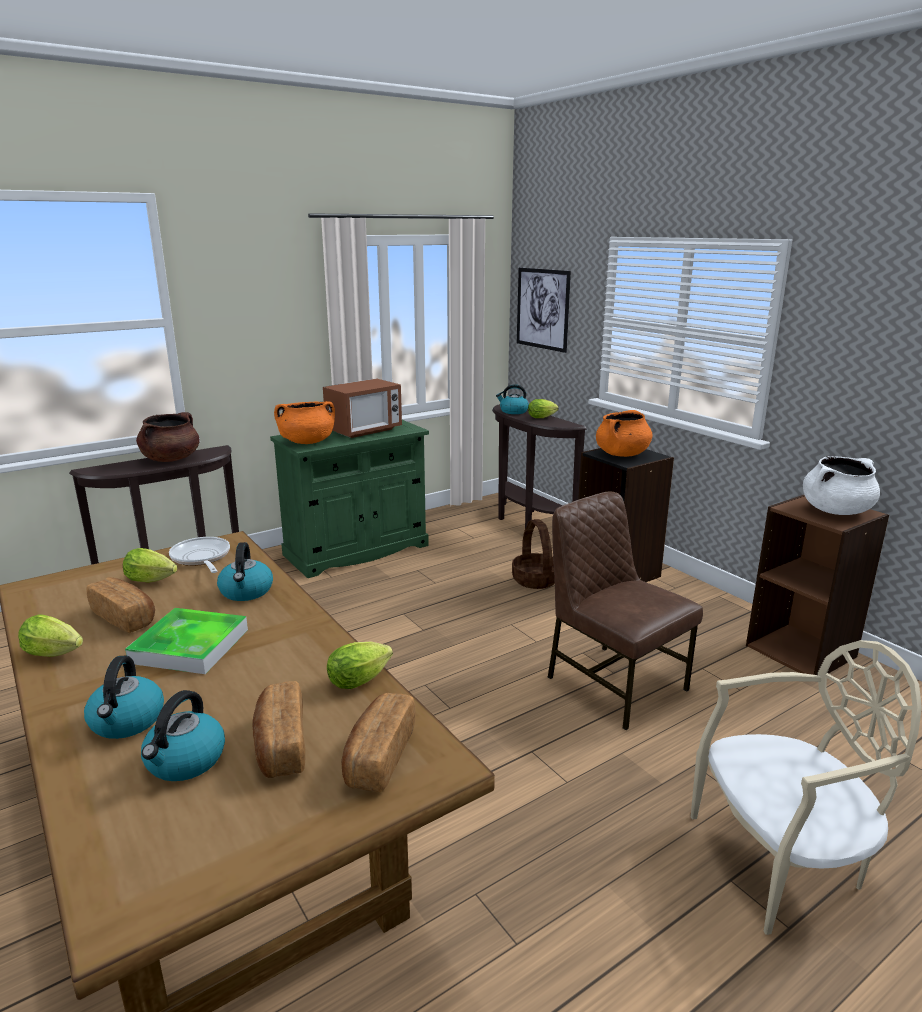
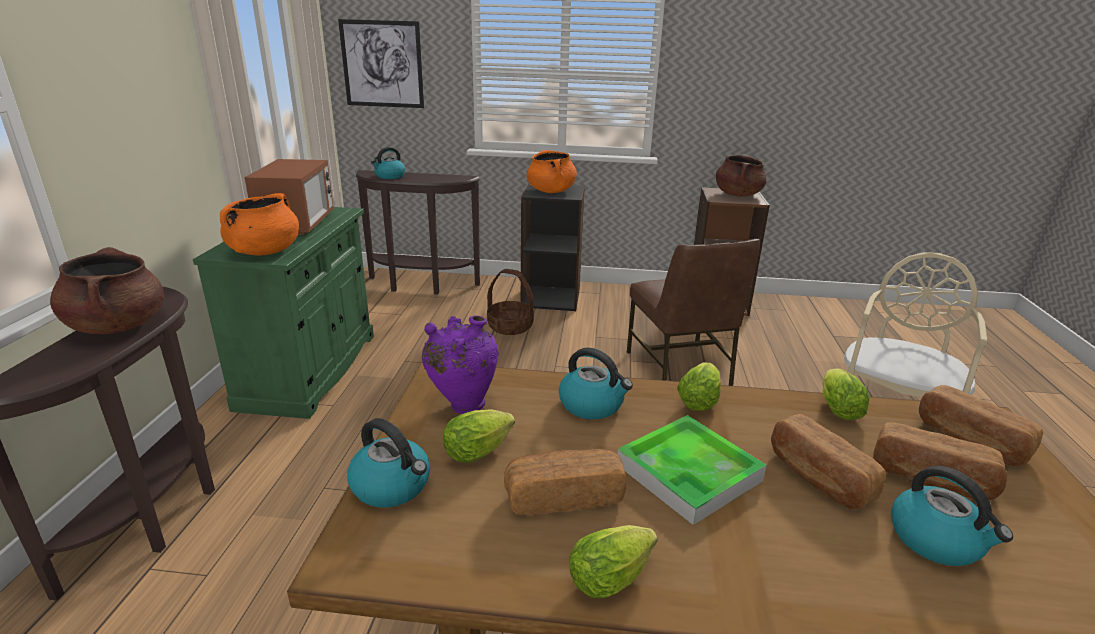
camera: 50 degrees left, 5 degrees up
kettle [84,656,164,739] -> kettle moved to [347,418,430,508]
frying pan [169,537,230,573] -> purple vase [422,315,499,414]
lettuce [528,399,559,418] -> lettuce moved to [677,363,721,411]
brown chair [548,492,703,730] -> brown chair turned 105 degrees counterclockwise [627,239,760,386]
white cooking pot [803,456,880,515] -> brown cooking pot [716,154,767,197]
none -> bread [771,414,886,510]

